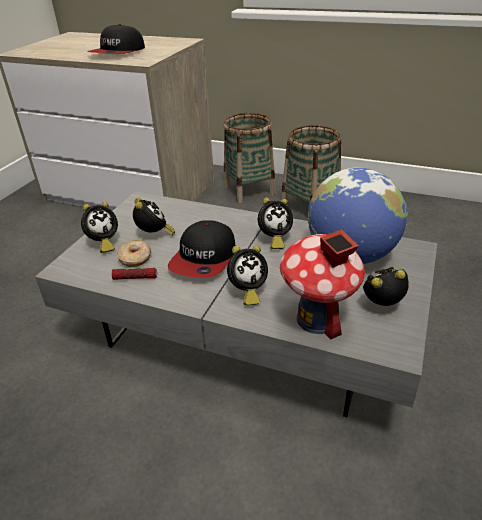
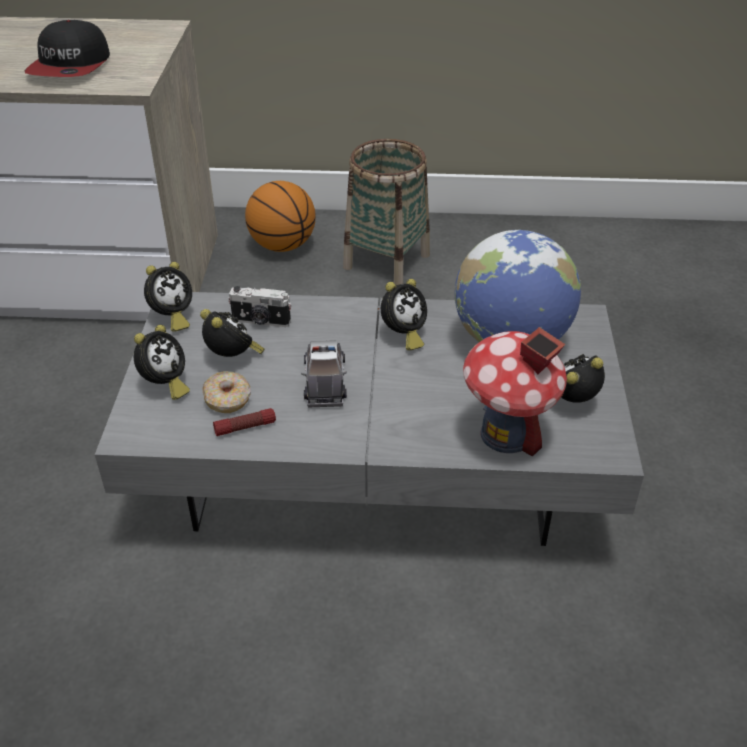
camera: 20 degrees left, 5 degrees up
cap [168,220,236,278] -> toy car [301,341,347,408]
basket [224,113,276,203] -> basketball [245,181,316,252]
alarm clock [227,245,268,306] -> alarm clock moved to [144,262,192,331]
none -> camera [228,286,291,327]

